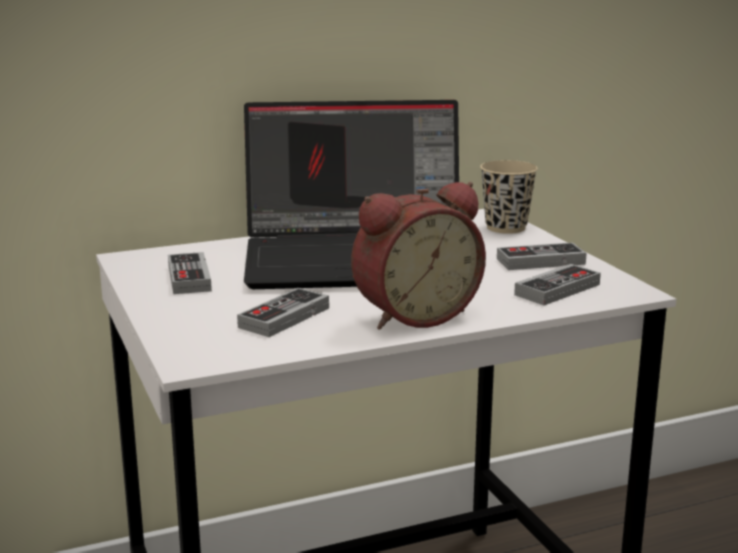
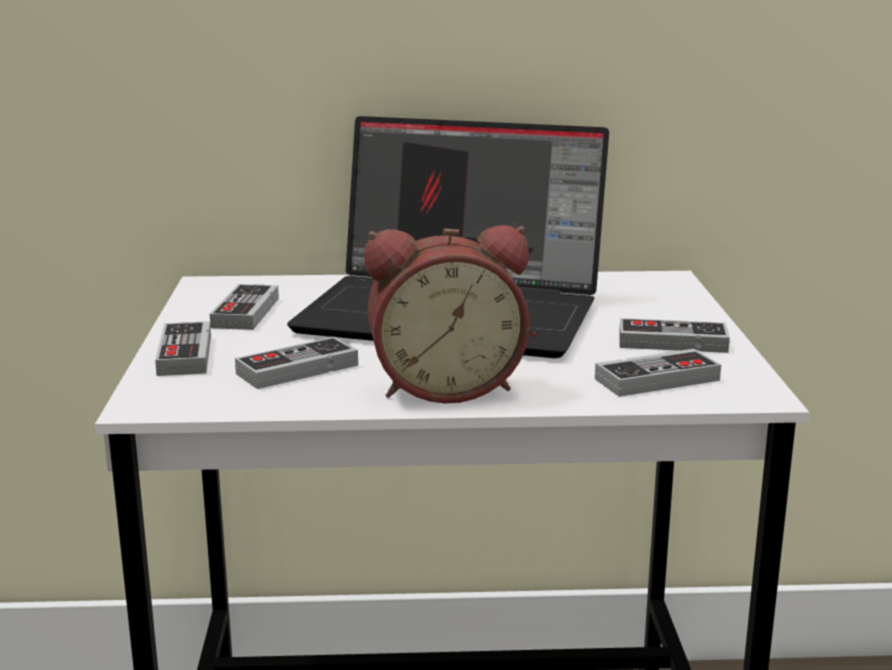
camera: 20 degrees right, 0 degrees up
beige cup [480,160,538,234] -> none
none -> game controller [155,321,211,376]

